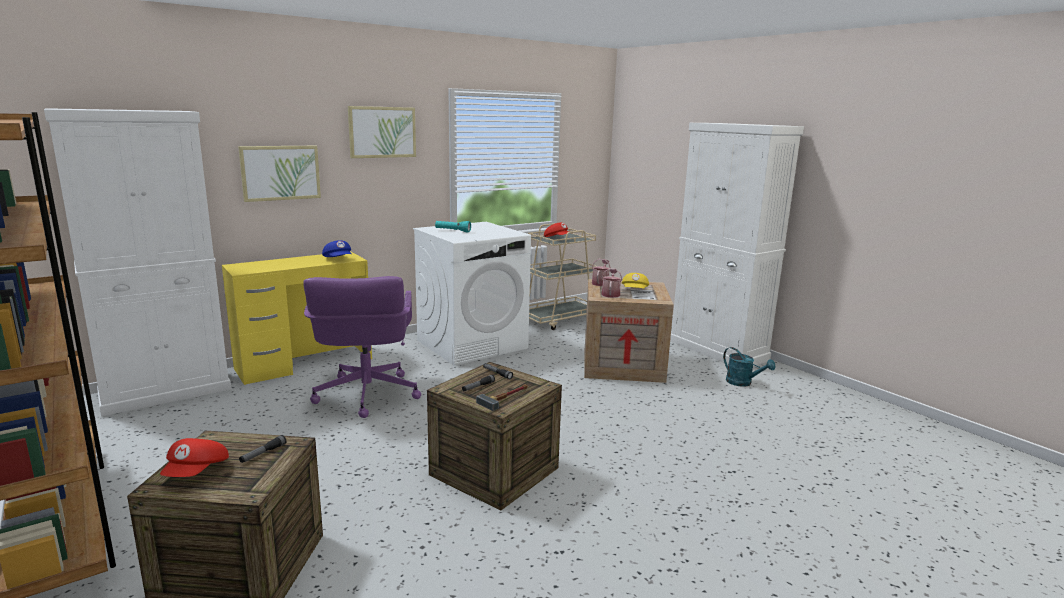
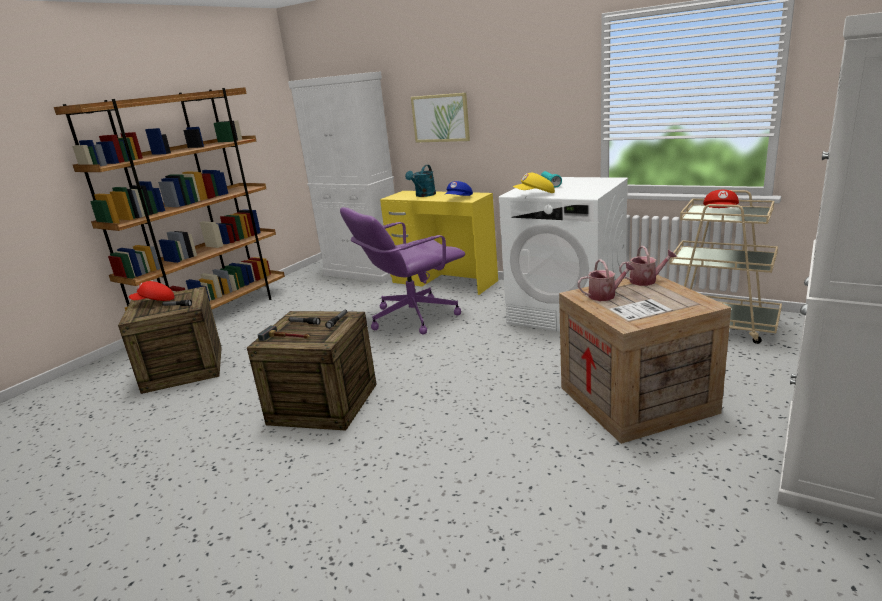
camera: 70 degrees right, 5 degrees up
picture [348,106,416,158] -> none
yellow cap [622,273,649,288] -> yellow cap moved to [513,173,555,193]
turquoise watering can [723,347,776,387] -> turquoise watering can moved to [405,165,436,197]

